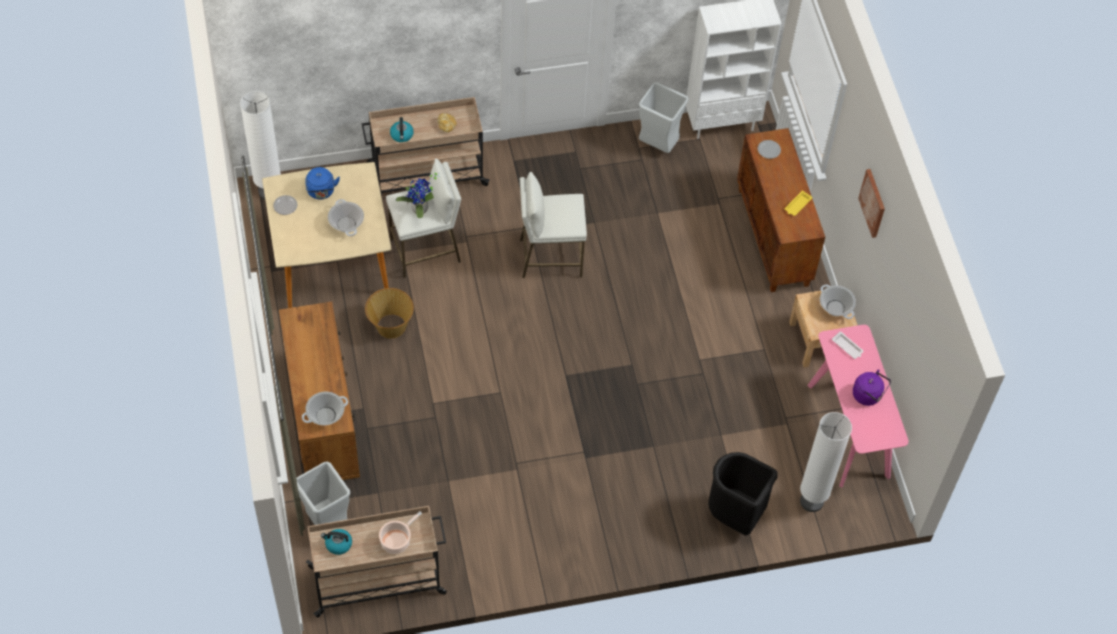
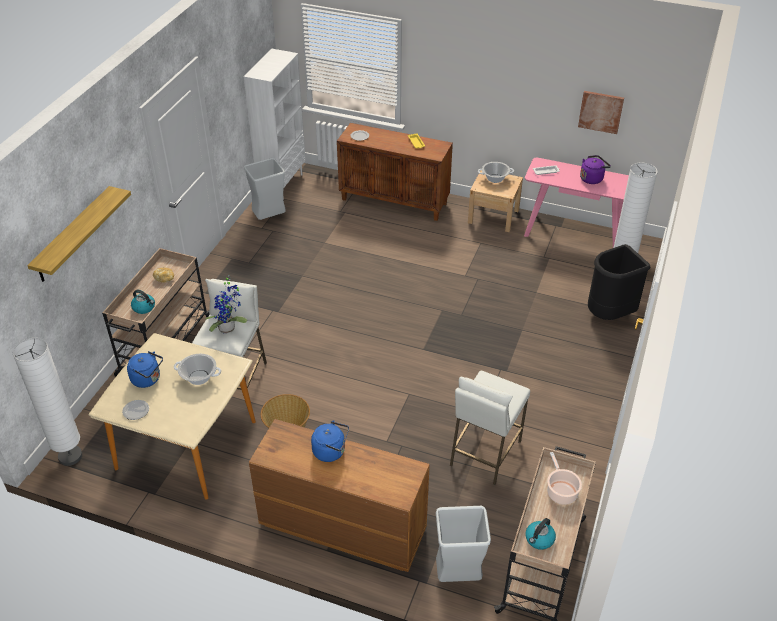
camera: 55 degrees left, 15 degrees down
cooking pot [302,392,348,425] -> none
white stool [520,172,587,278] -> white stool moved to [450,371,530,485]
picture [858,169,885,238] -> picture moved to [578,91,624,134]
none -> shelf [27,186,131,282]
none -> blue kettle [311,420,349,462]

